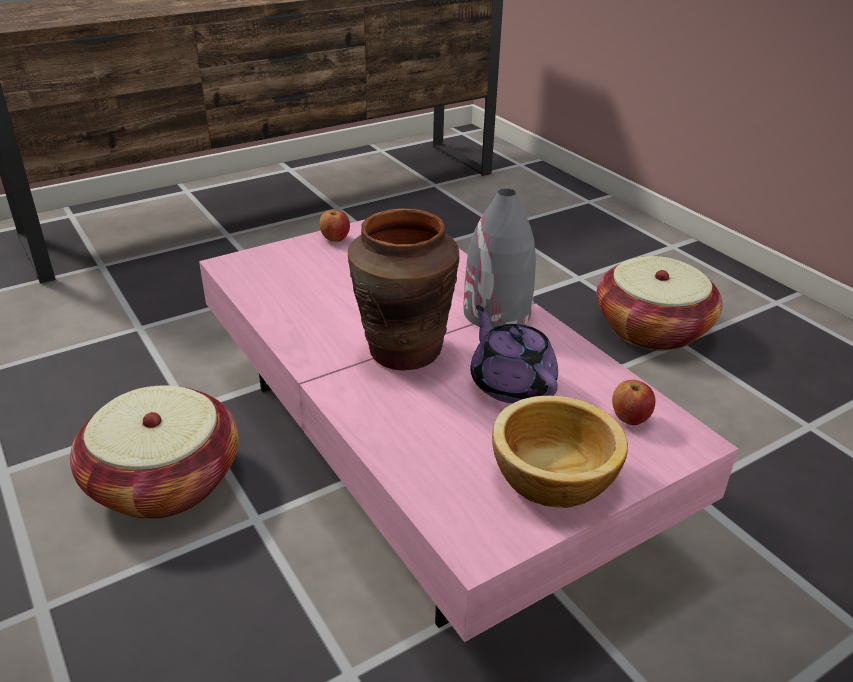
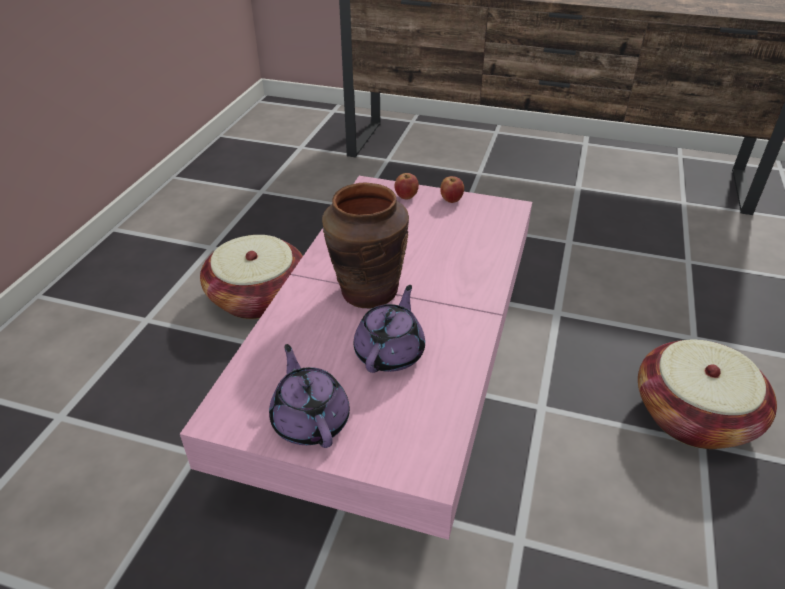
camera: 50 degrees right, 5 degrees up
grey vase [464,189,536,328] -> none
bowl [492,396,628,508] -> purple teapot [269,344,350,448]
apple [612,380,656,425] -> apple moved to [394,173,419,199]

